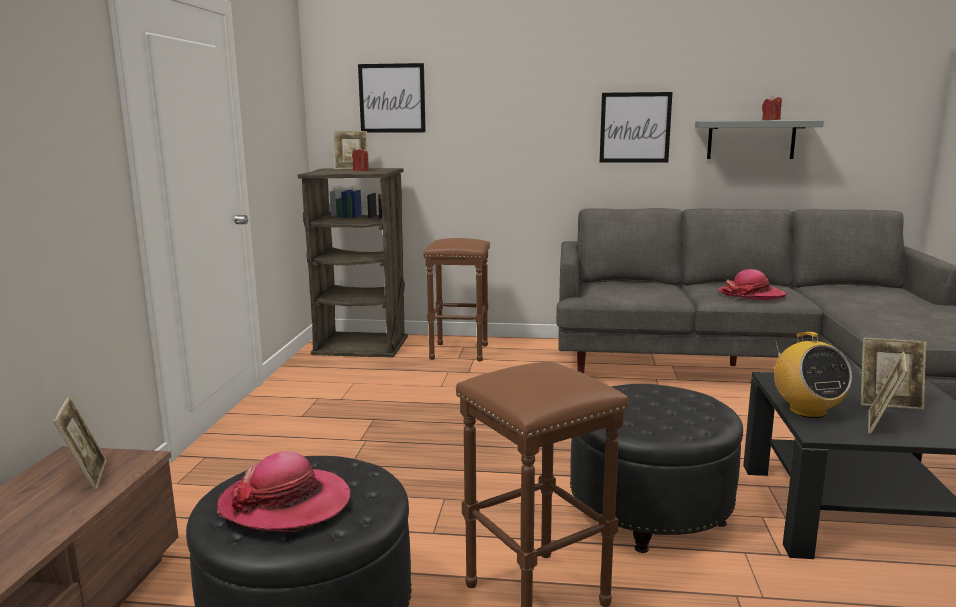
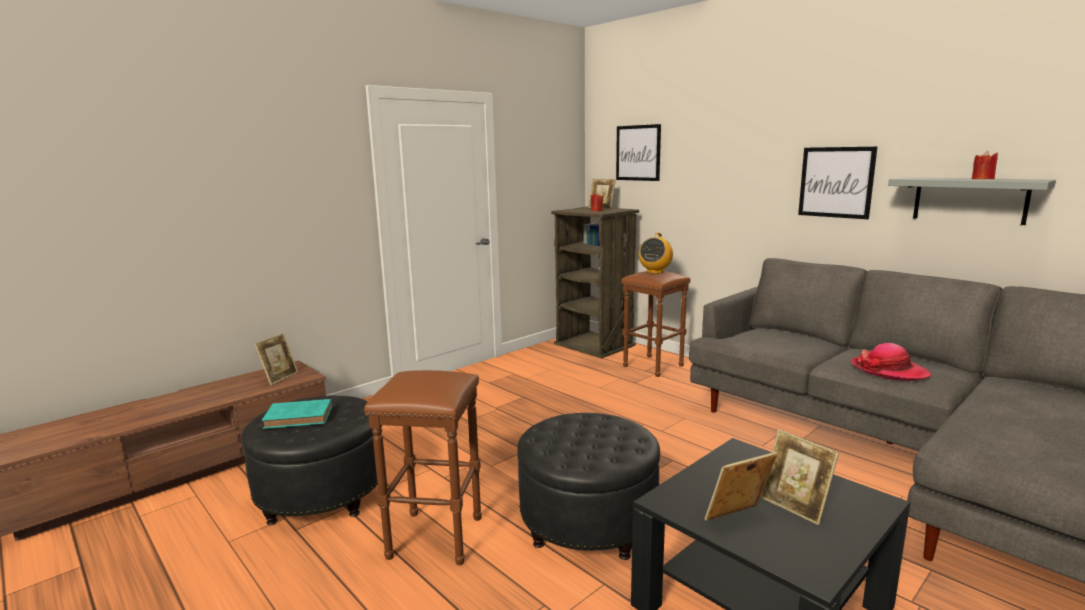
camera: 40 degrees right, 0 degrees up
hat [217,451,351,532] -> turquoise book [262,399,332,429]
radio [774,332,852,418] -> radio moved to [638,233,673,274]

